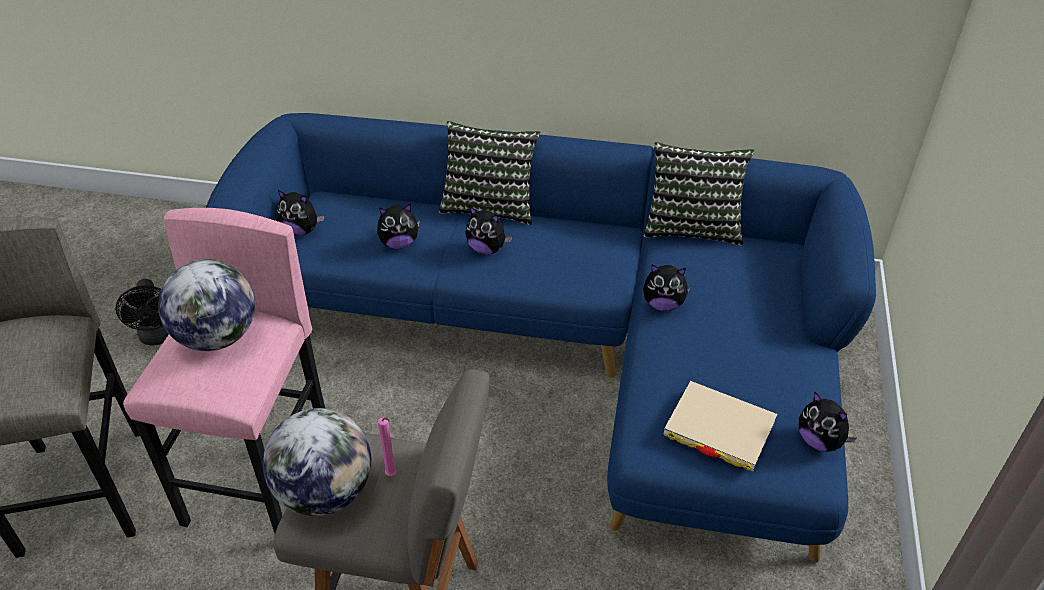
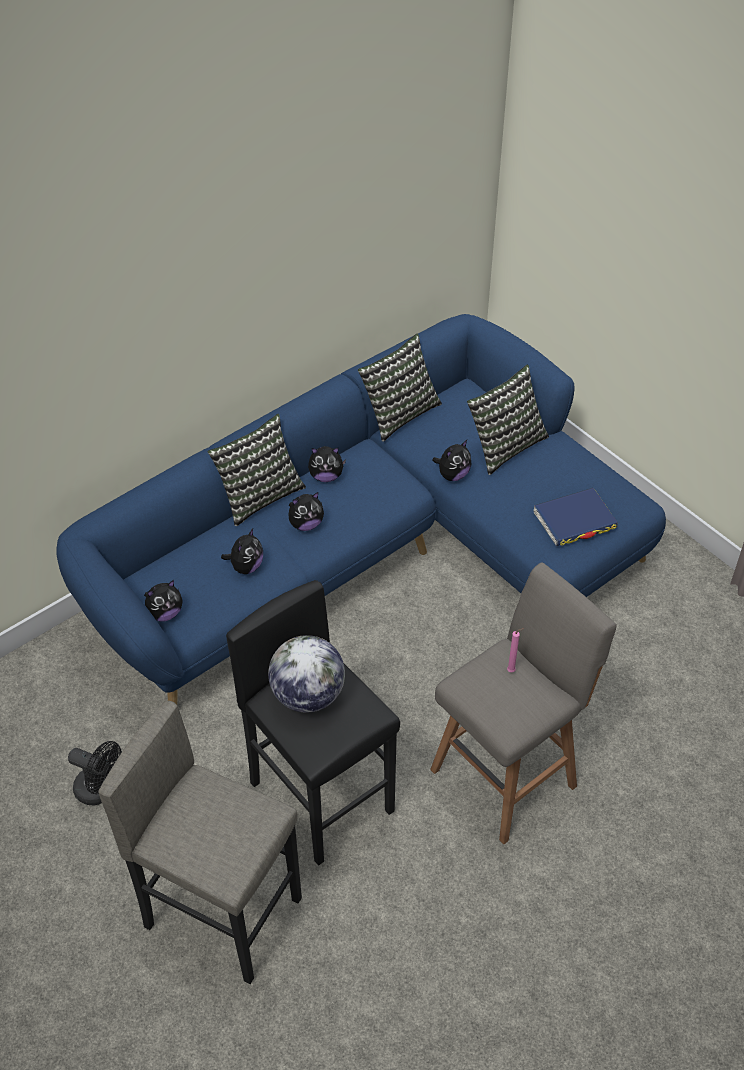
camera: 50 degrees left, 5 degrees up
pink stool [123,208,325,533] -> black stool [226,580,400,865]
globe [263,408,371,516] -> none
beige book [664,381,777,471] -> blue book [534,488,618,546]
plush toy [799,392,857,452] -> plush toy moved to [308,446,346,482]
none -> pillow [467,365,549,475]

